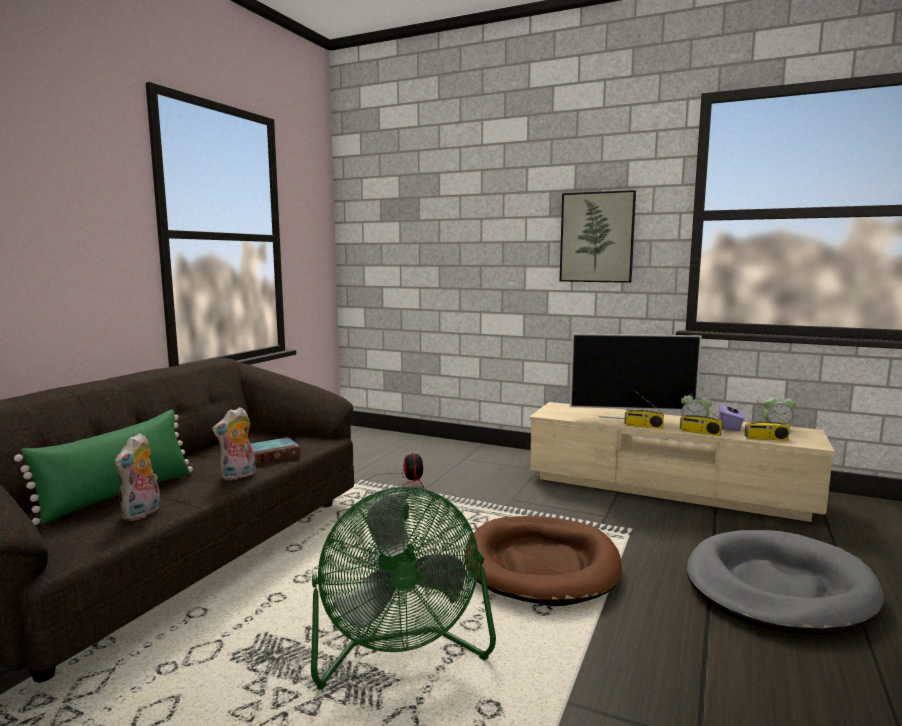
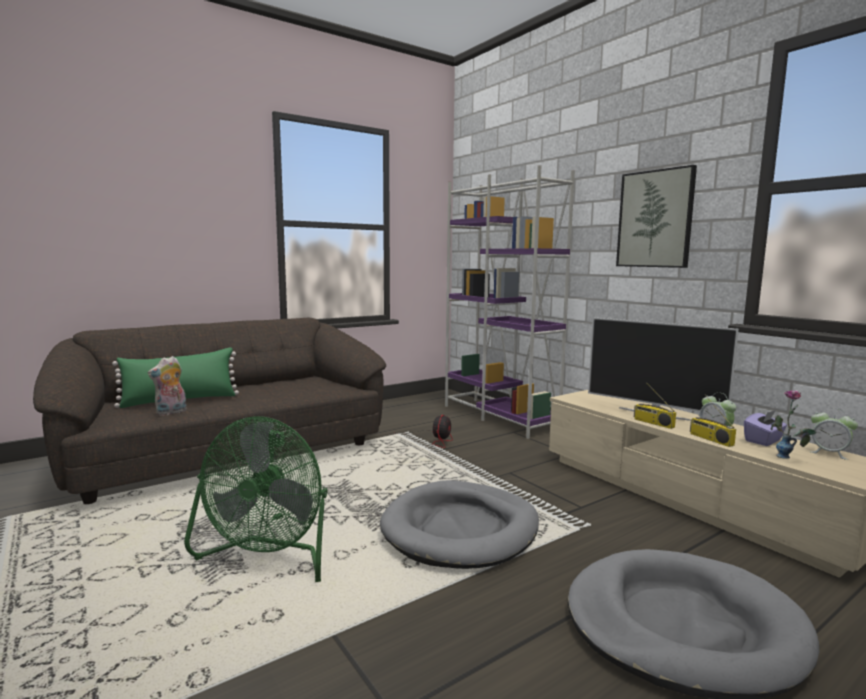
camera: 30 degrees right, 0 degrees up
plush toy [212,407,256,480] -> none
book [251,437,301,464] -> none
brown dog bed [464,516,622,606] -> grey dog bed [380,480,539,569]
radio [744,402,790,441] -> vase [770,390,817,459]
none -> purple bookcase [445,165,575,439]

